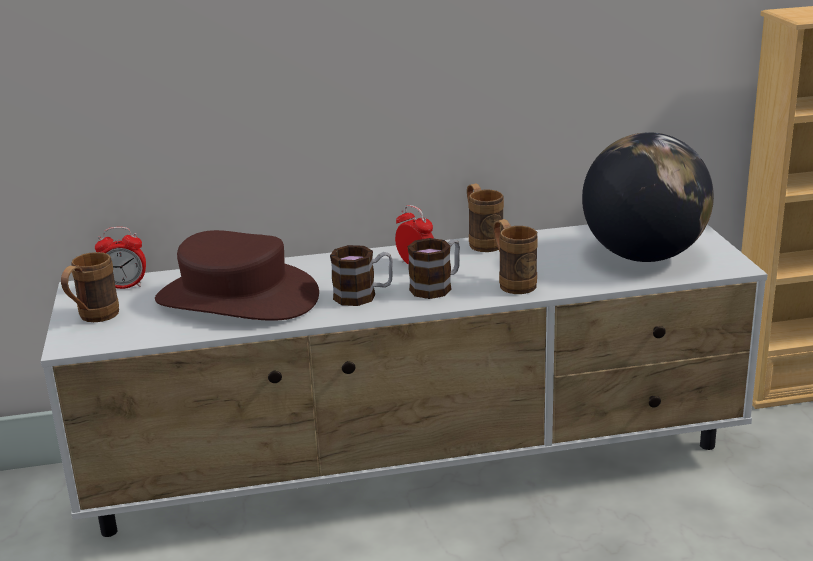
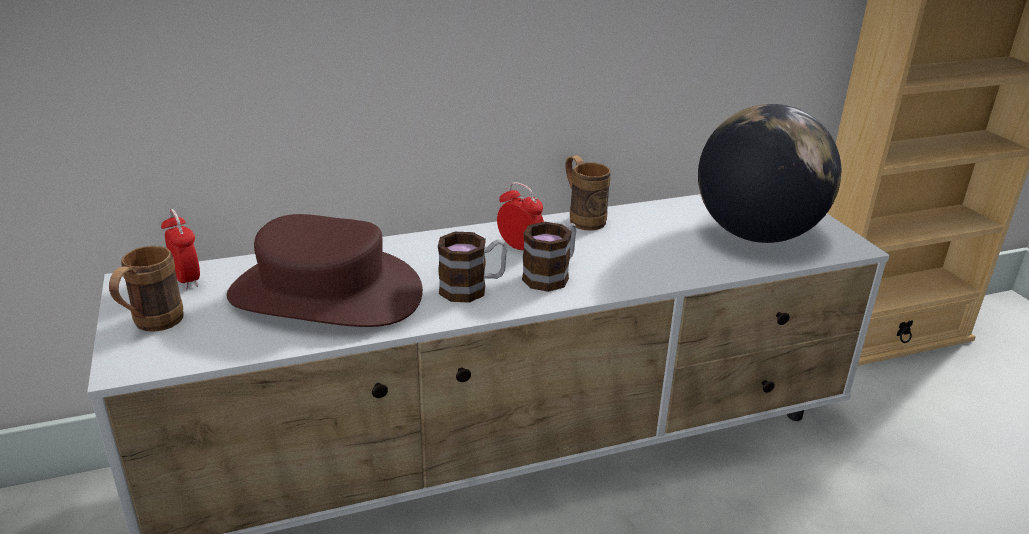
camera: 10 degrees left, 5 degrees up
alarm clock [95,227,146,289] -> alarm clock turned 105 degrees counterclockwise [161,209,200,289]
brown mug [493,219,538,294] -> none

